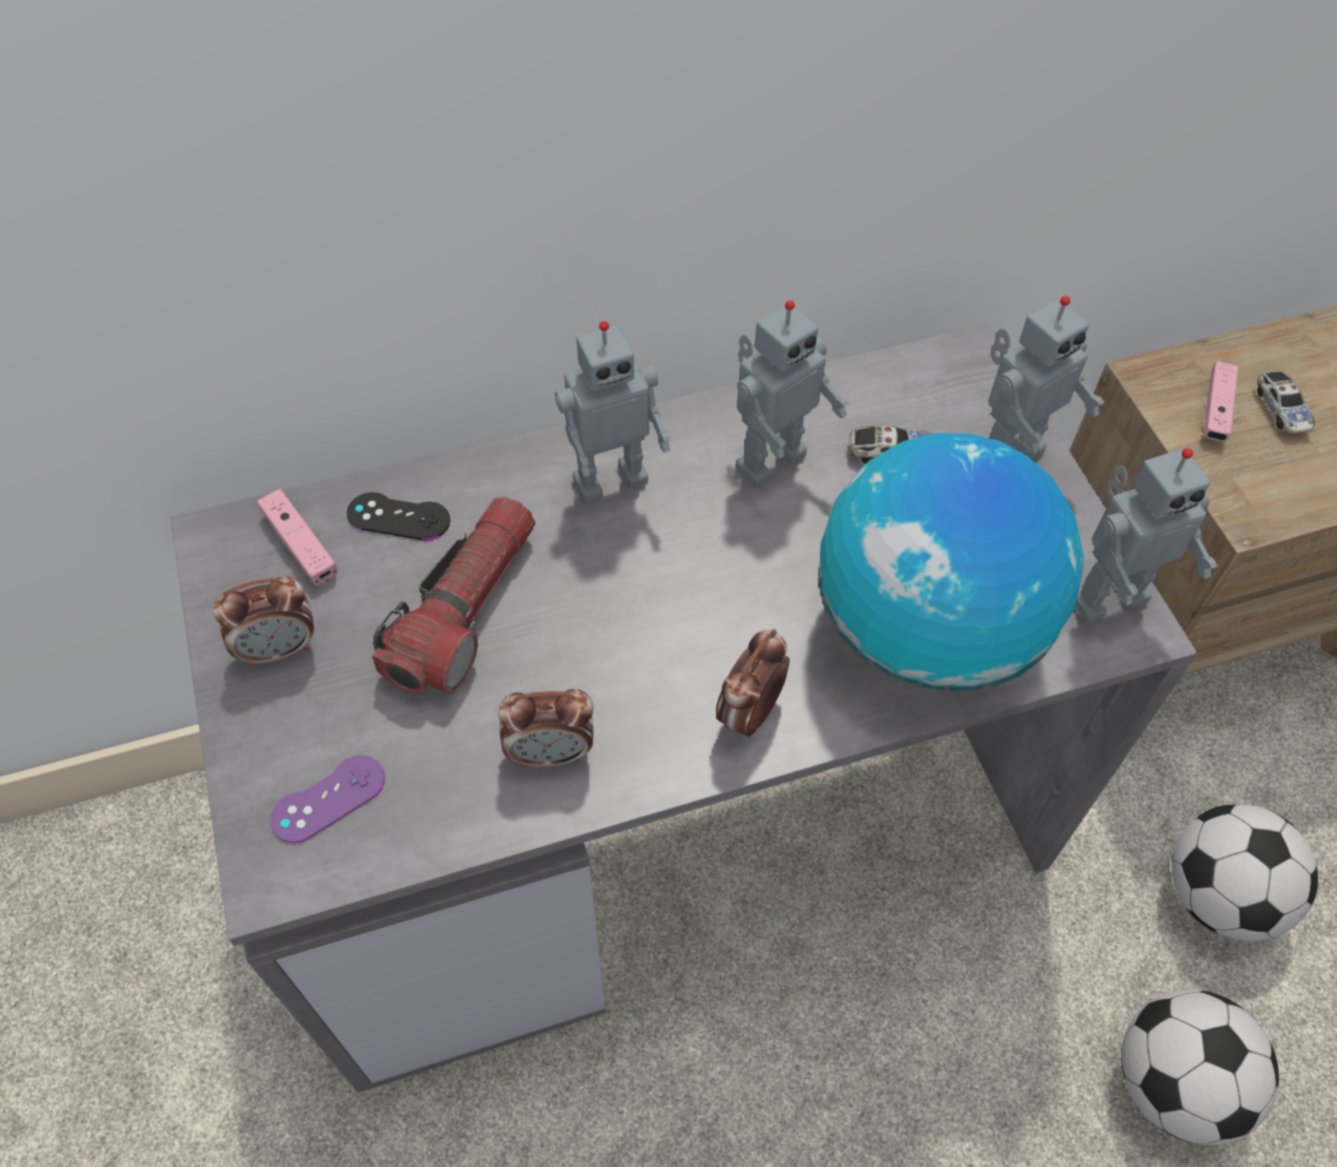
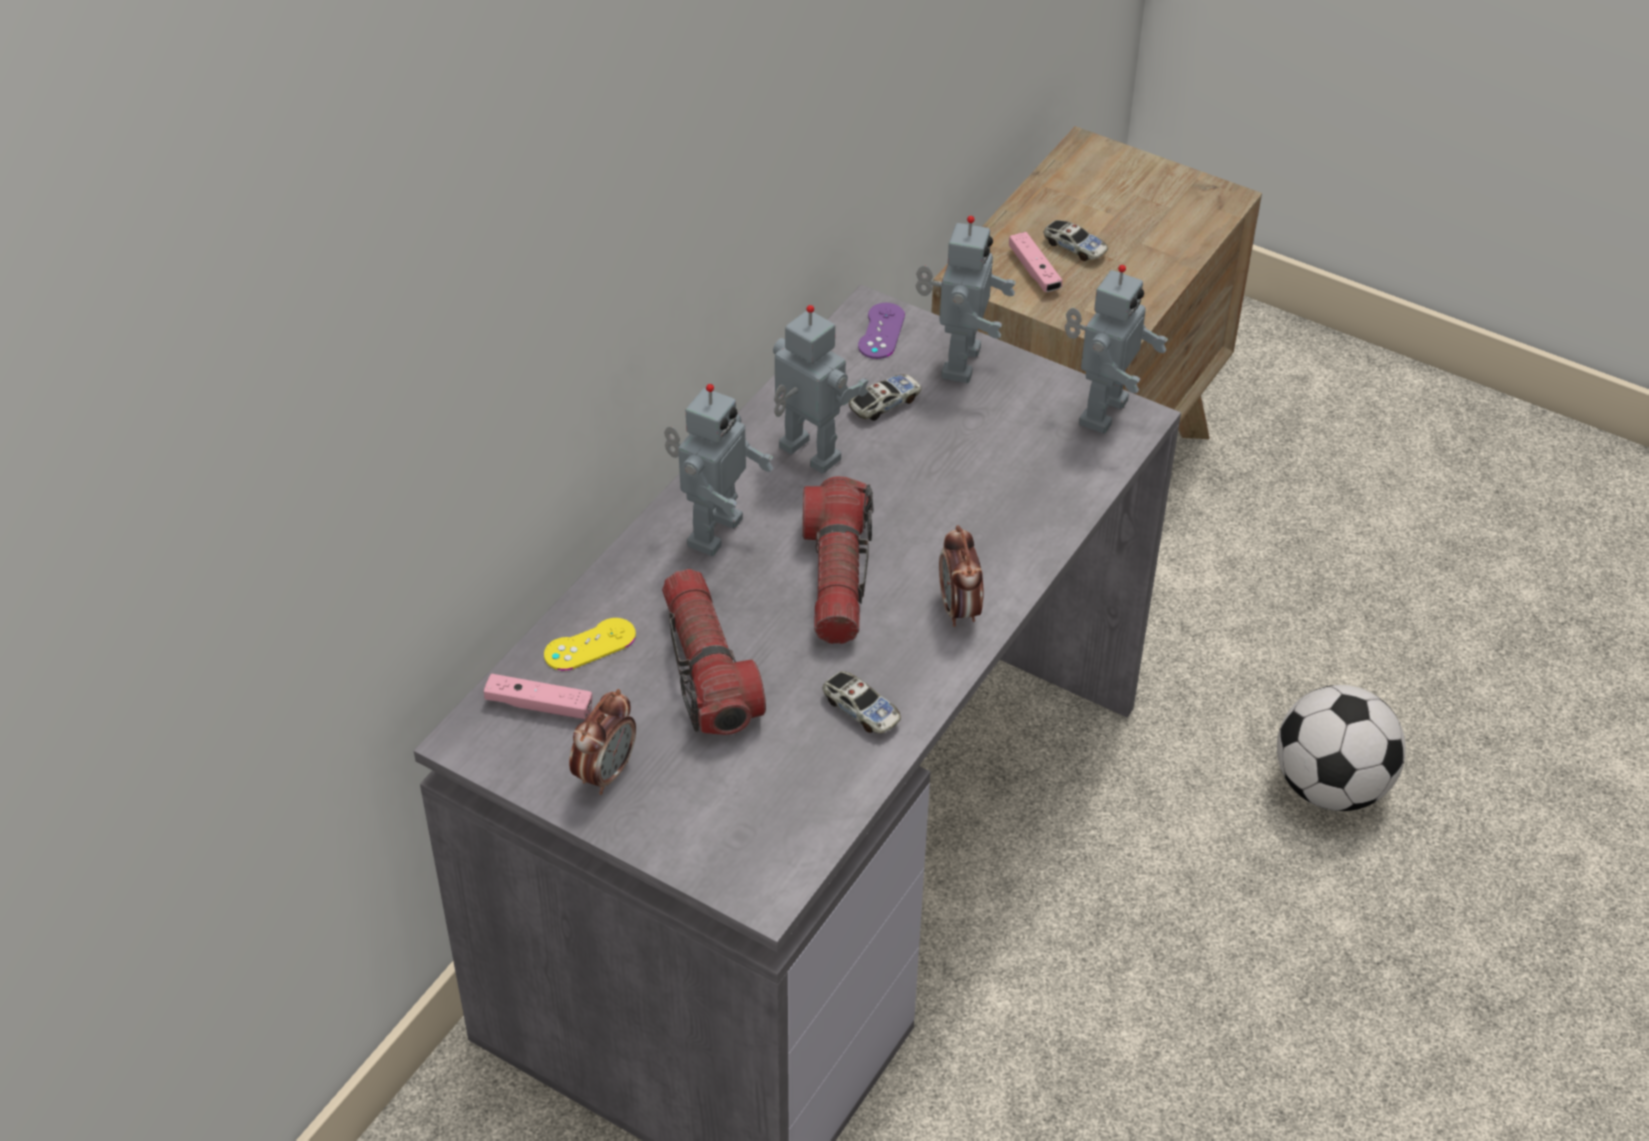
camera: 40 degrees left, 10 degrees down
purple game controller [270,755,385,843] -> purple game controller moved to [858,303,905,359]
black game controller [347,492,450,541] -> yellow game controller [544,618,636,671]
alarm clock [498,689,594,767] -> toy car [823,671,901,733]
toy robot [735,300,849,487] -> toy robot turned 60 degrees counterclockwise [773,305,869,474]
globe [818,433,1084,691] -> none
football [1171,804,1318,941] -> none
none -> flashlight [803,476,874,644]

